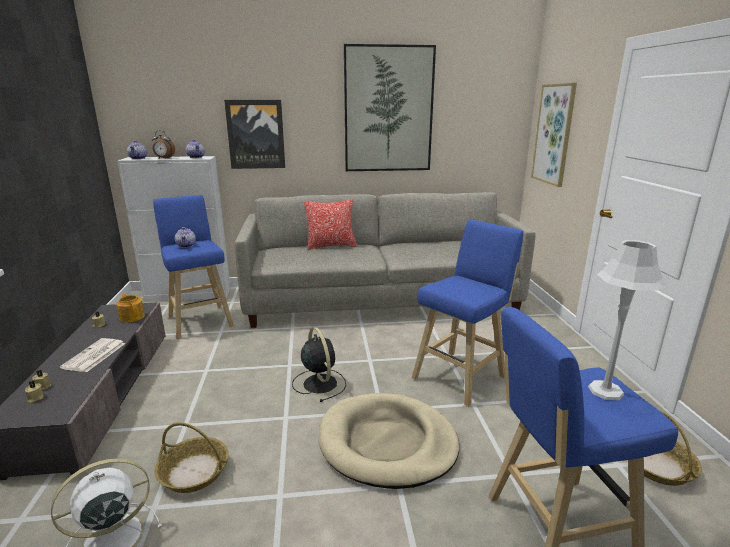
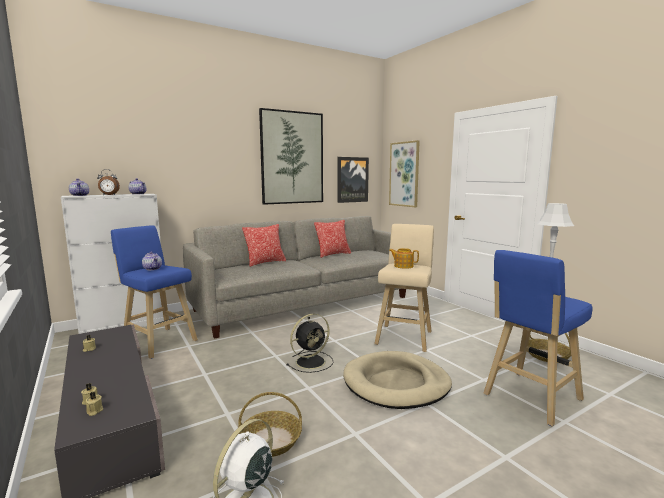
camera: 25 degrees left, 10 degrees down
newspaper [60,338,125,372] -> none
teapot [116,293,145,323] -> teapot moved to [389,248,419,269]
picture [224,100,285,169] -> picture moved to [337,157,369,203]
black fan [292,327,346,402] -> black fan turned 105 degrees clockwise [286,314,334,373]
blue stool [412,220,523,407] -> beige stool [374,224,434,352]
none -> pillow [314,220,351,258]

